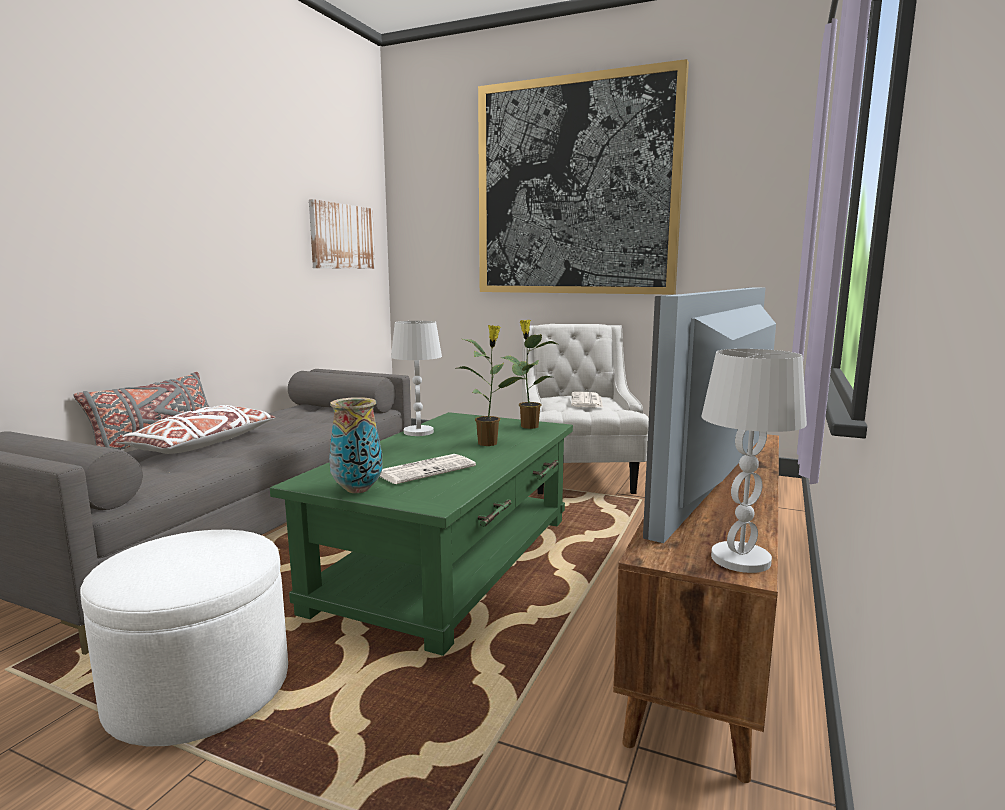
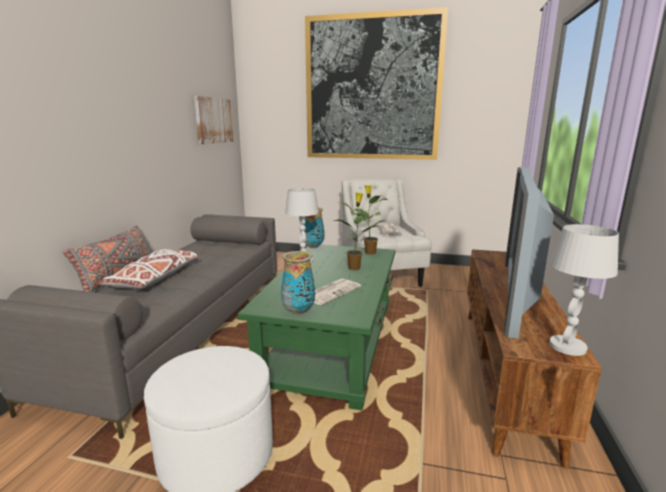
camera: 10 degrees left, 5 degrees up
none -> vase [304,207,325,248]

